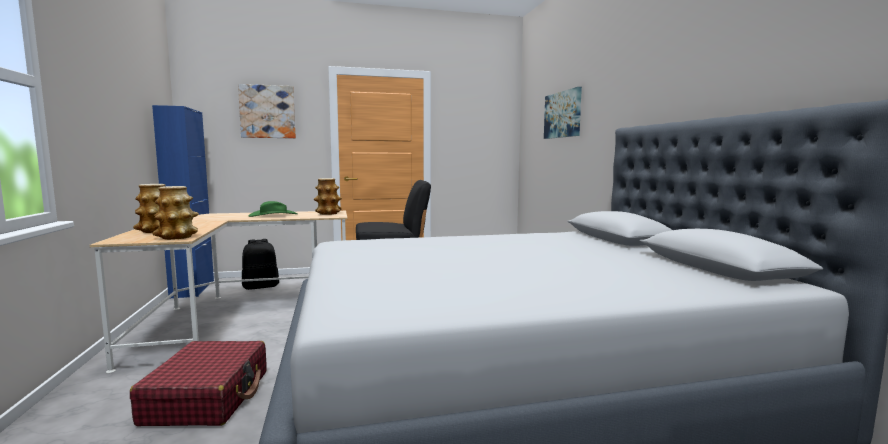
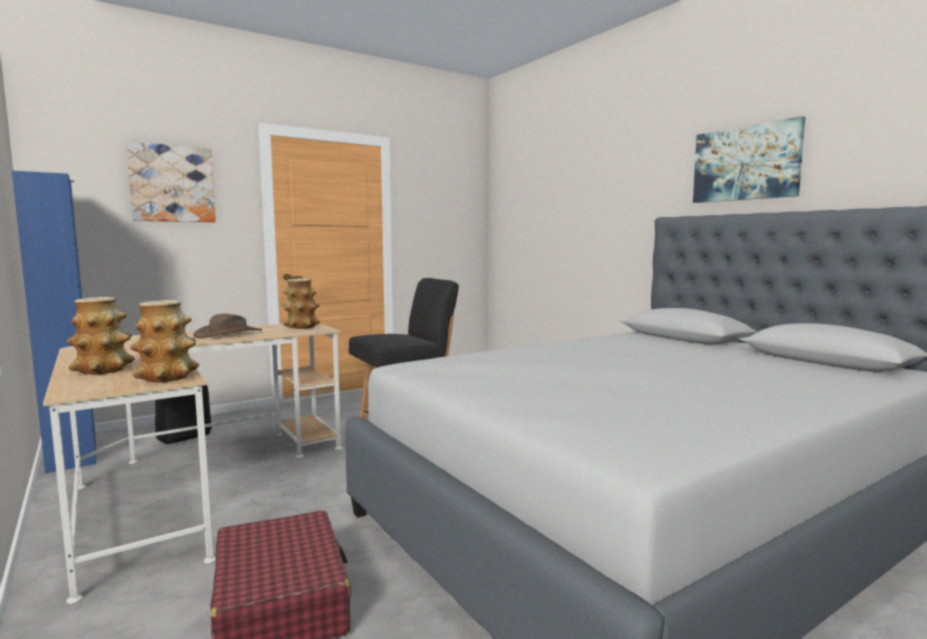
camera: 20 degrees left, 0 degrees up
green hat [249,201,298,217] -> brown hat [193,314,262,338]
picture [544,87,582,139] -> picture moved to [693,116,805,203]

